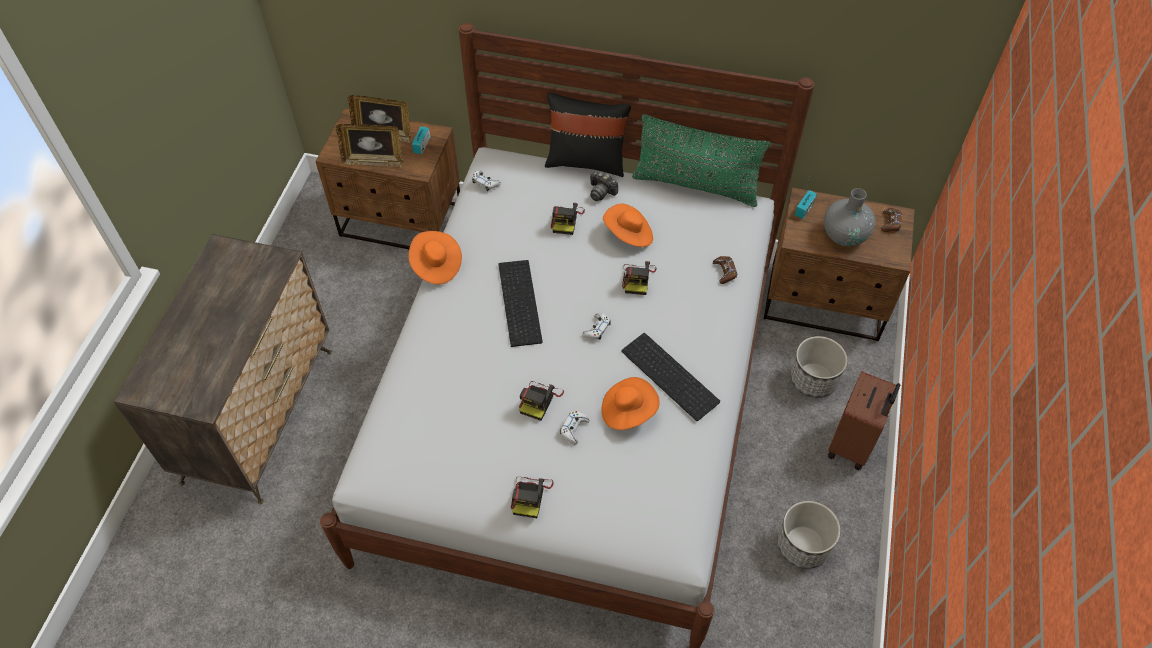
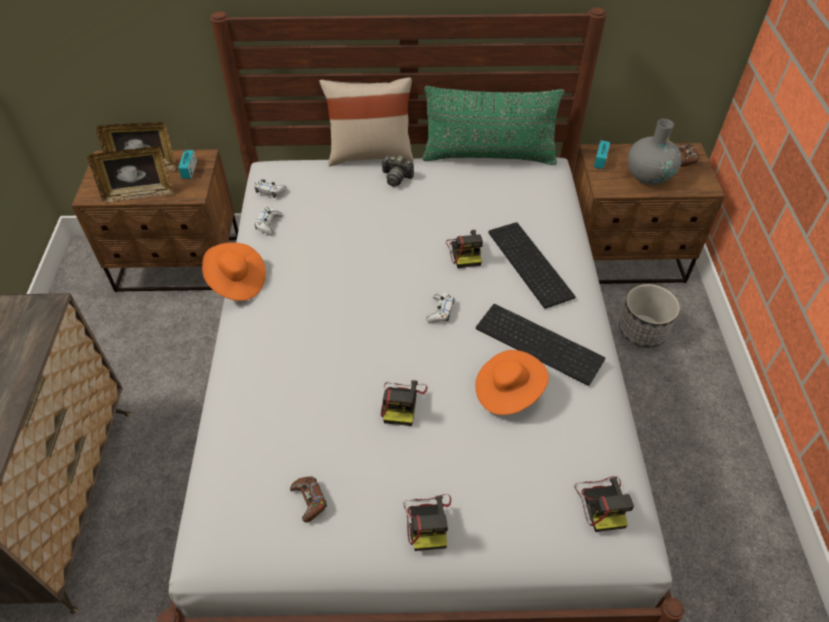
camera: 15 degrees left, 5 degrees down
keyboard [498,260,543,347] -> keyboard moved to [488,222,576,309]
black pillow [545,92,631,177] -> beige pillow [319,77,413,166]
camera [551,203,585,235] -> camera moved to [575,476,634,532]
white game controller [560,411,590,445] -> white game controller moved to [255,207,282,236]
orange hat [603,204,653,247] -> none
brown game controller [713,256,737,284] -> brown game controller moved to [290,476,327,522]
planter [778,501,840,569] -> none
brown suitcase [828,371,900,470] -> none

